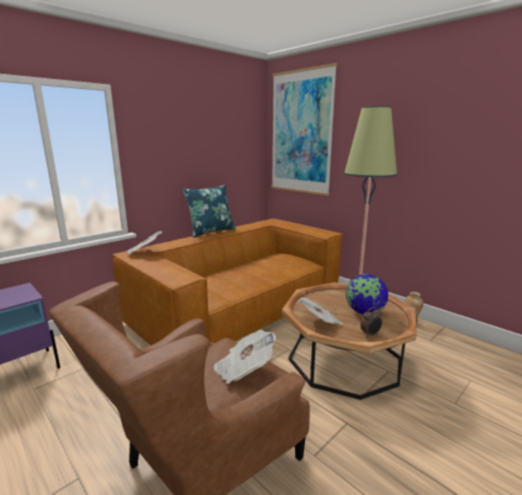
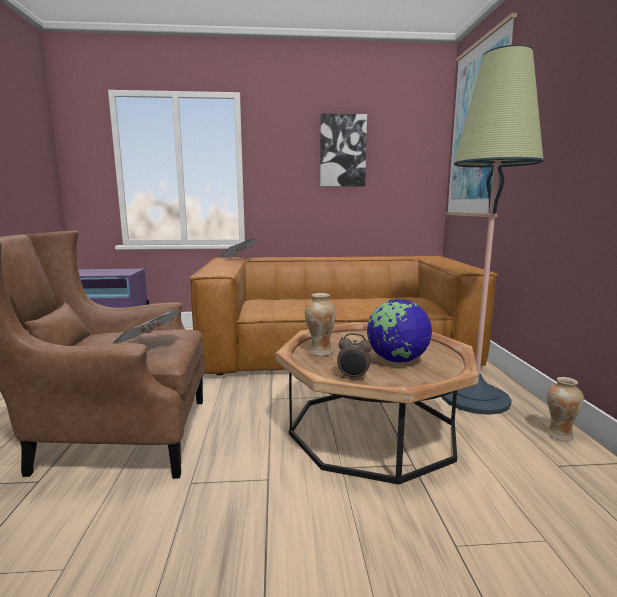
camera: 40 degrees right, 5 degrees down
blue pillow [182,185,236,237] -> none
newspaper [297,298,344,324] -> vase [305,293,336,356]
none -> picture [320,113,367,186]

